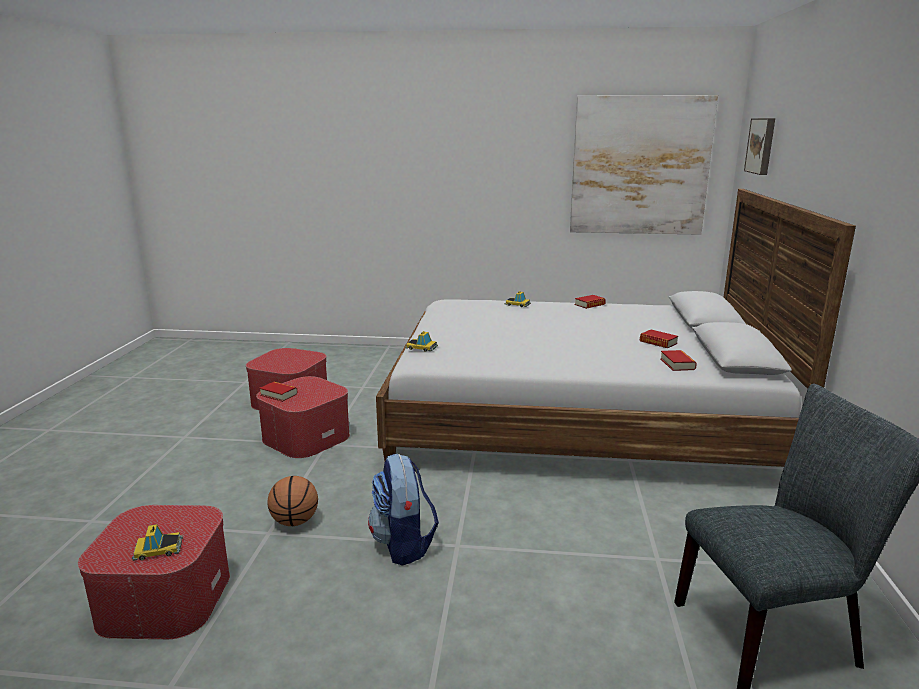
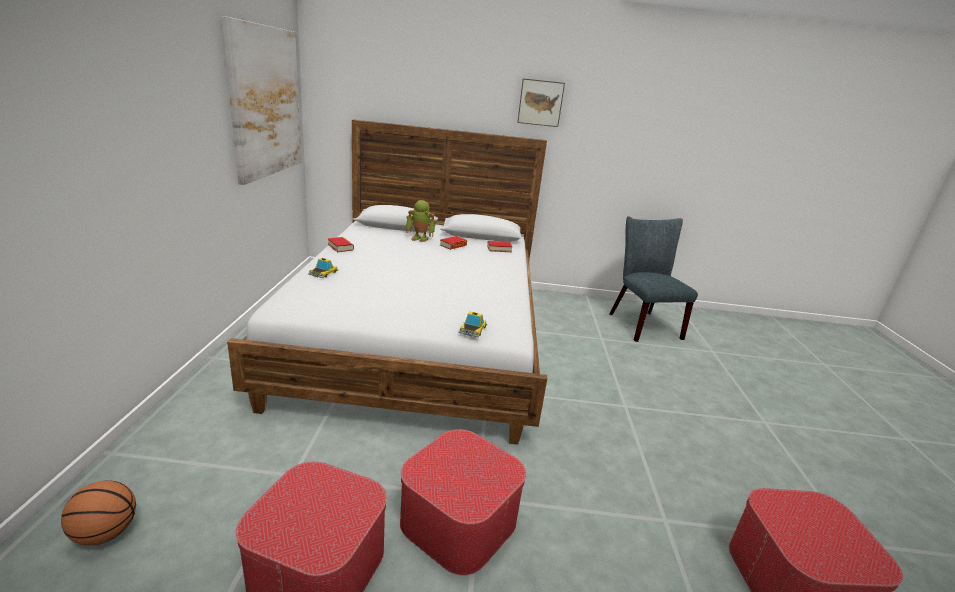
camera: 95 degrees left, 5 degrees up
toy car [132,524,183,561] -> none
book [259,382,298,402] -> none
basketball [268,476,318,526] -> basketball moved to [61,480,136,545]
backpack [368,453,439,566] -> none
picture [744,118,775,175] -> picture moved to [517,78,565,127]
none -> toy robot [406,200,436,242]

